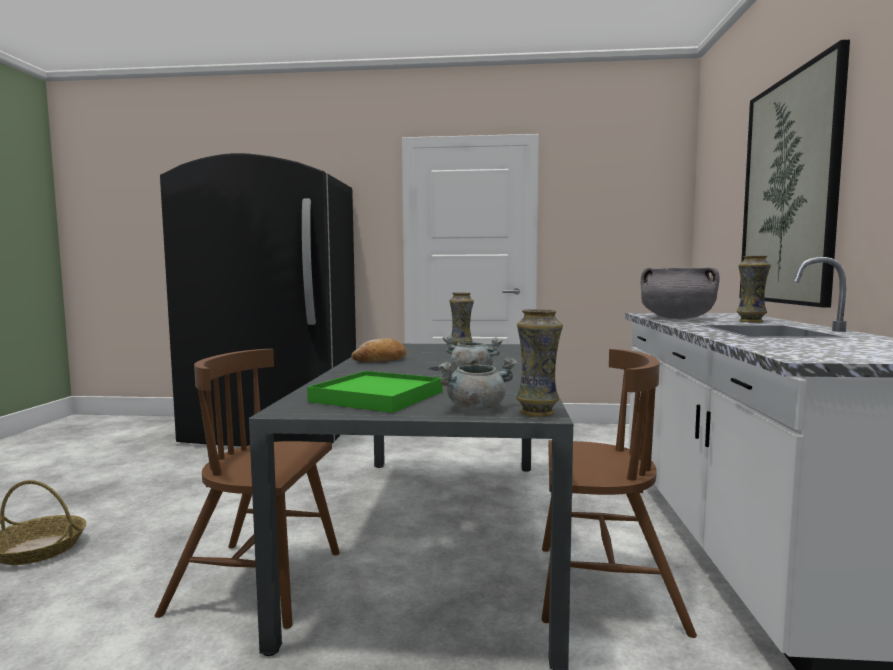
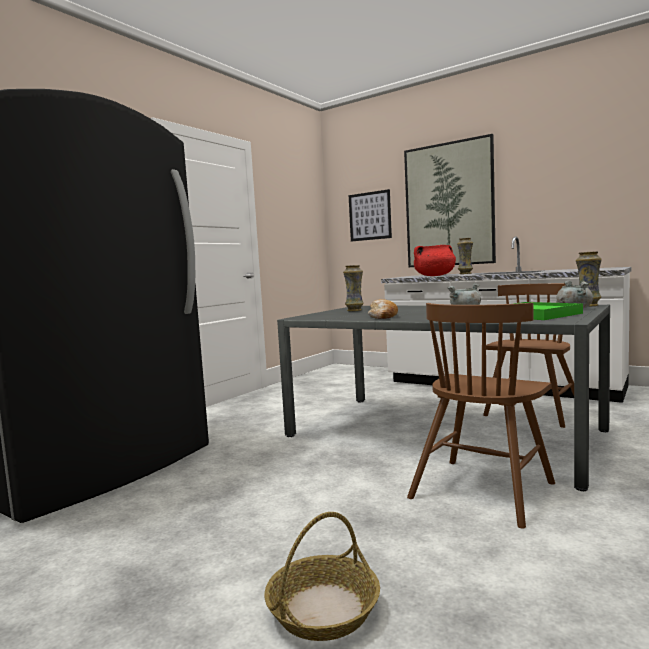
camera: 60 degrees left, 0 degrees up
grey cooking pot [641,267,719,319] -> red cooking pot [414,245,456,276]
none -> picture [349,189,392,242]

